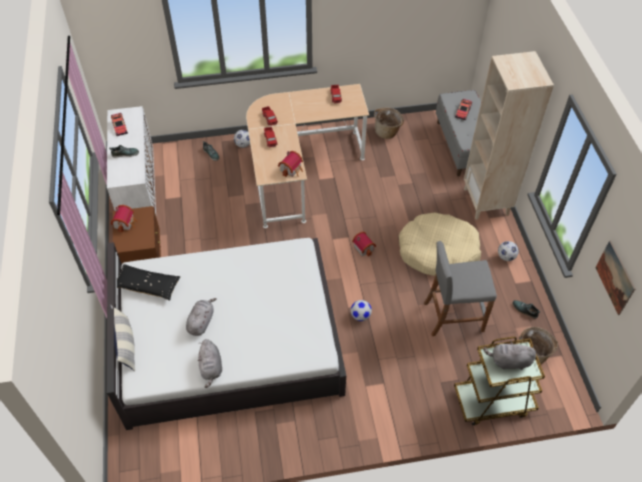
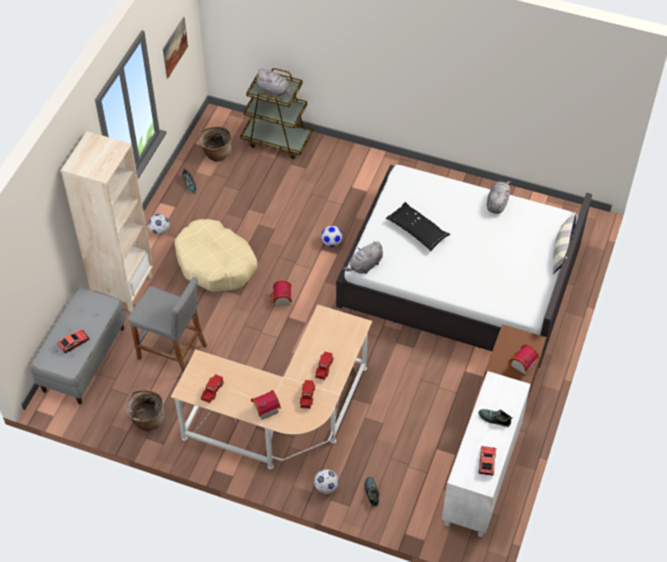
camera: 150 degrees left, 0 degrees up
black pillow [117,264,180,300] -> black pillow moved to [386,202,450,251]
grey plush toy [186,298,216,336] -> grey plush toy moved to [343,241,383,274]
toy house [278,151,303,177] -> toy house moved to [251,390,281,420]
grey stool [424,241,497,336] -> grey stool moved to [129,277,207,373]

